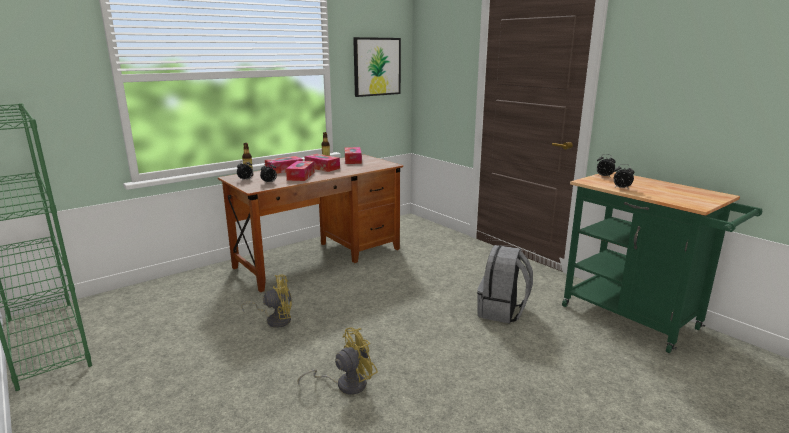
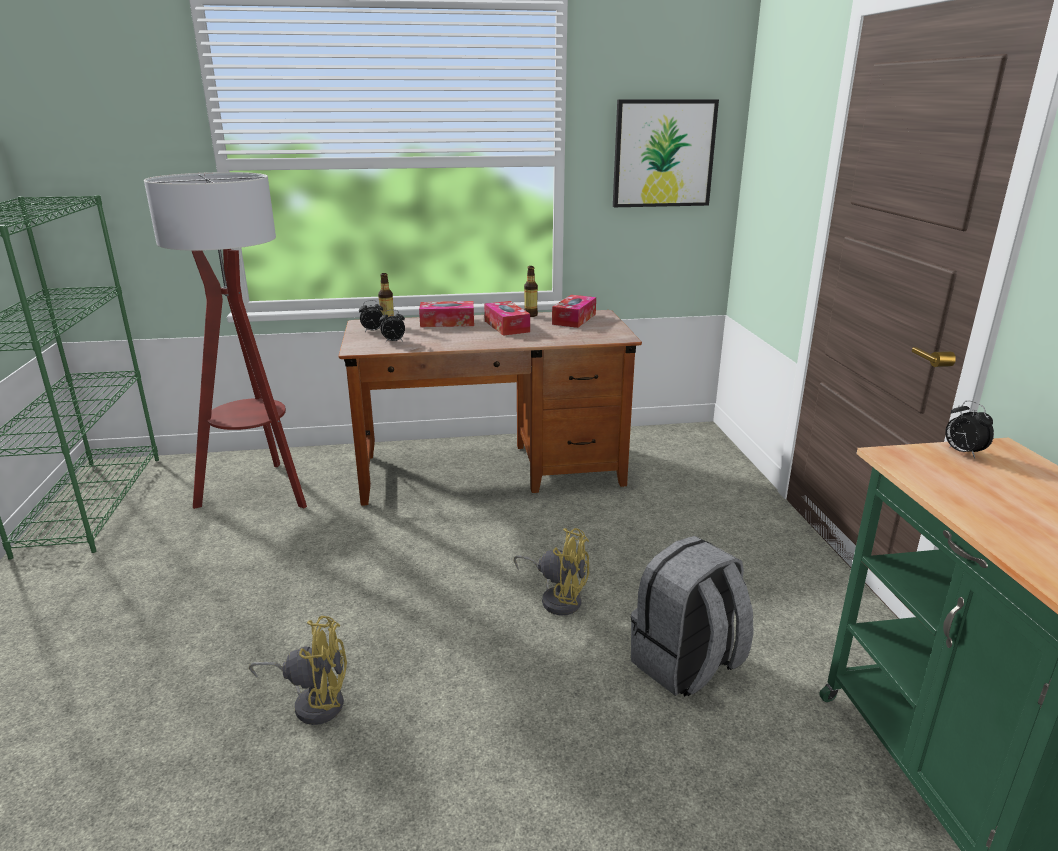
camera: 30 degrees right, 5 degrees up
yellow fan [241,275,292,328] -> yellow fan moved to [513,528,589,615]
tissue box [286,161,315,181] -> none
alarm clock [614,164,634,190] -> none
none -> floor lamp [144,172,307,509]

